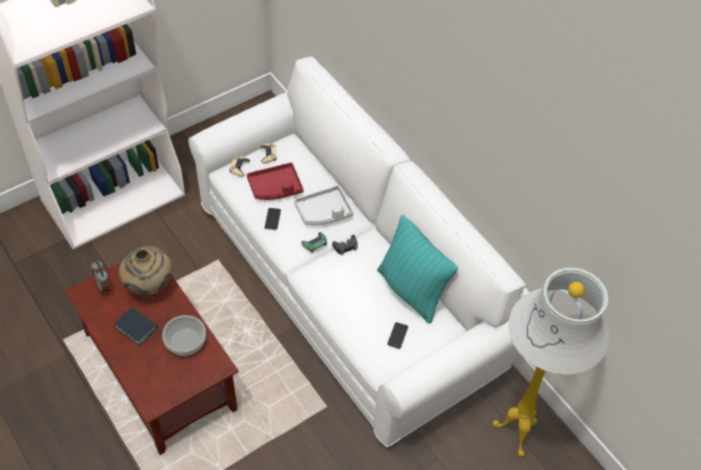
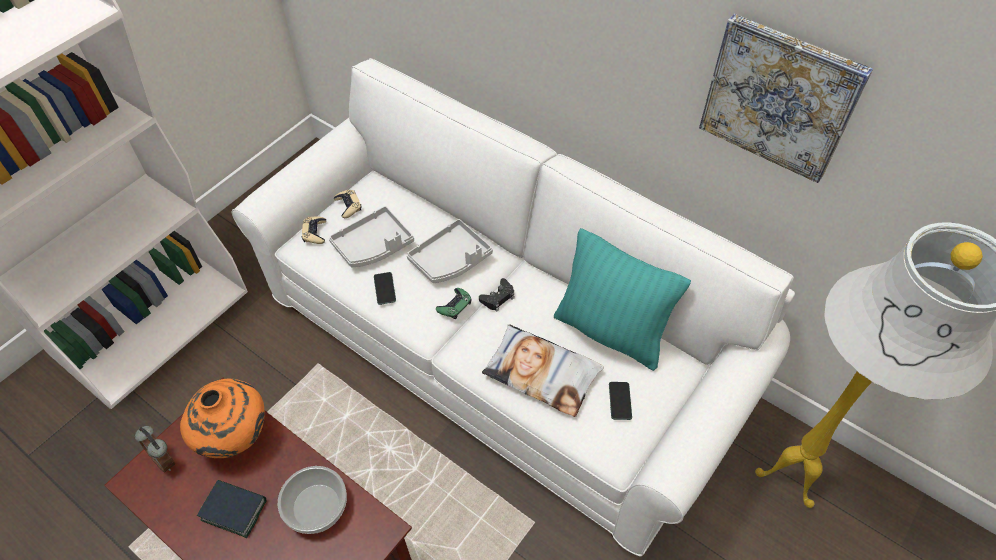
camera: 15 degrees left, 0 degrees up
beige vase [119,246,172,295] -> orange vase [180,378,265,458]
red tray [247,162,304,200] -> grey tray [329,206,414,267]
none -> pillow [482,324,604,417]
none -> picture [699,14,873,183]

